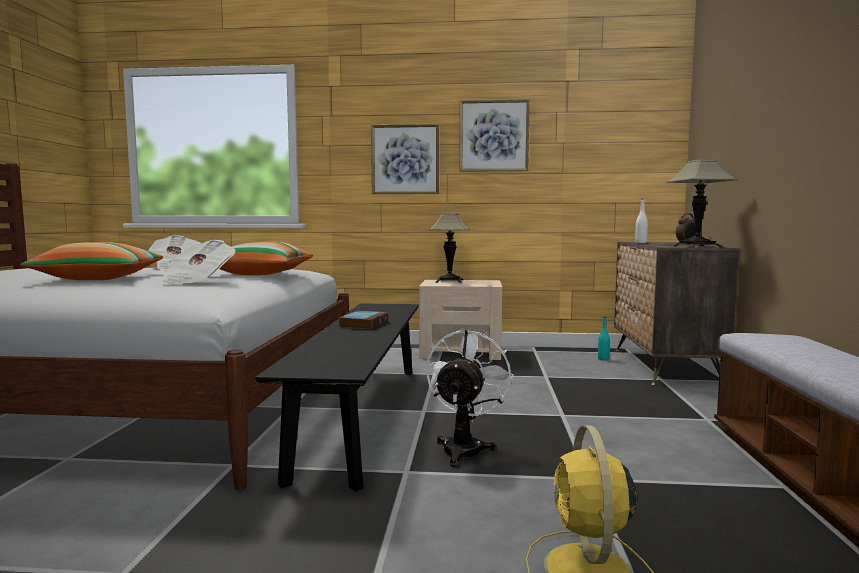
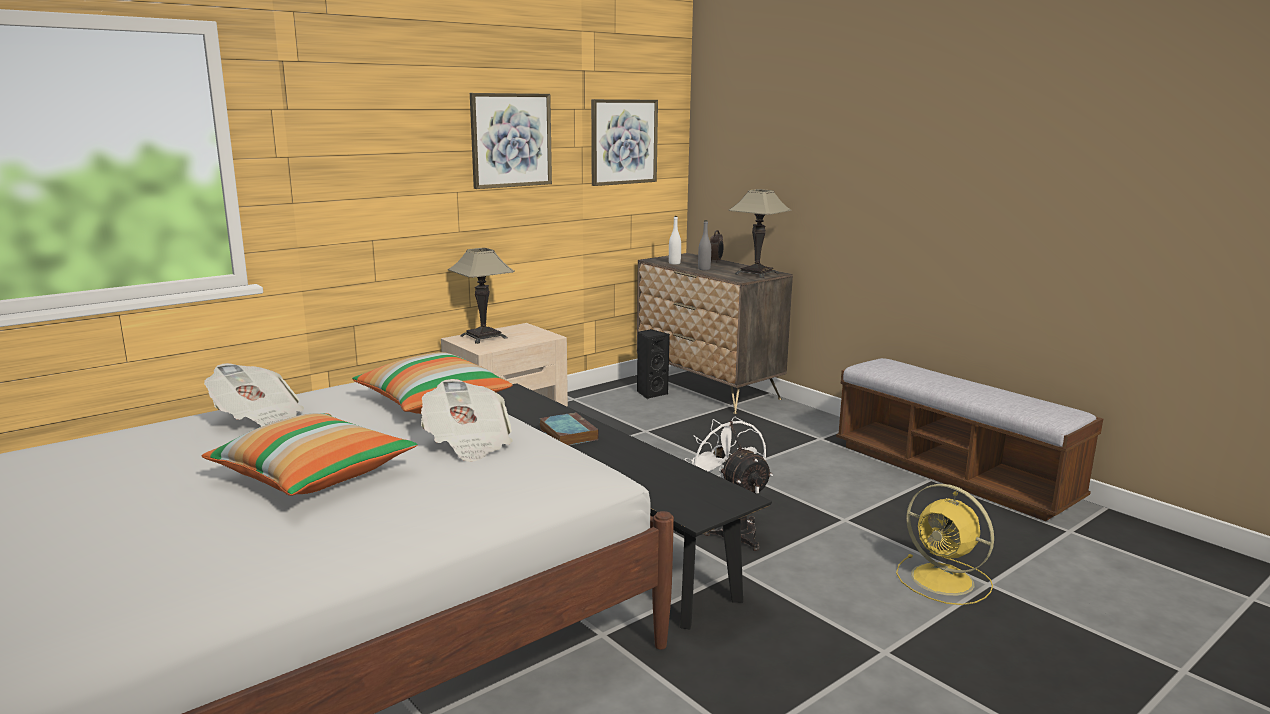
camera: 45 degrees left, 10 degrees up
picture [371,124,439,194] -> picture moved to [591,99,658,186]
turquoise bottle [598,317,610,361] -> black speaker [637,329,670,399]
none -> grey bottle [698,220,711,270]

